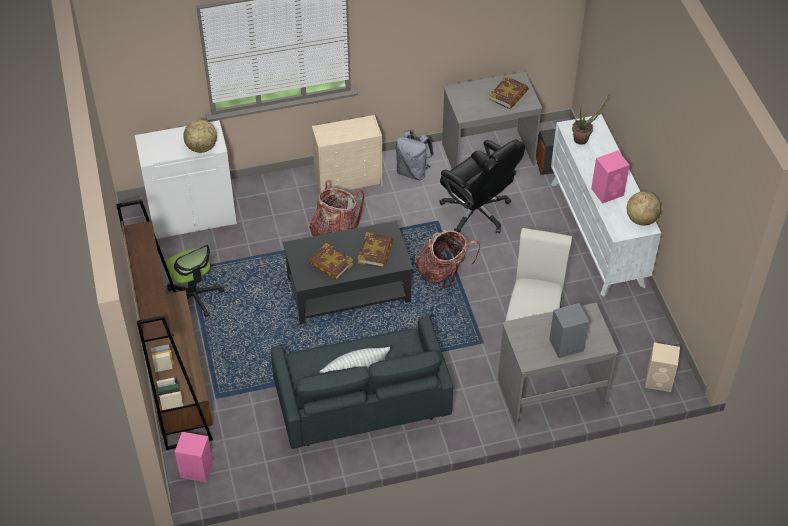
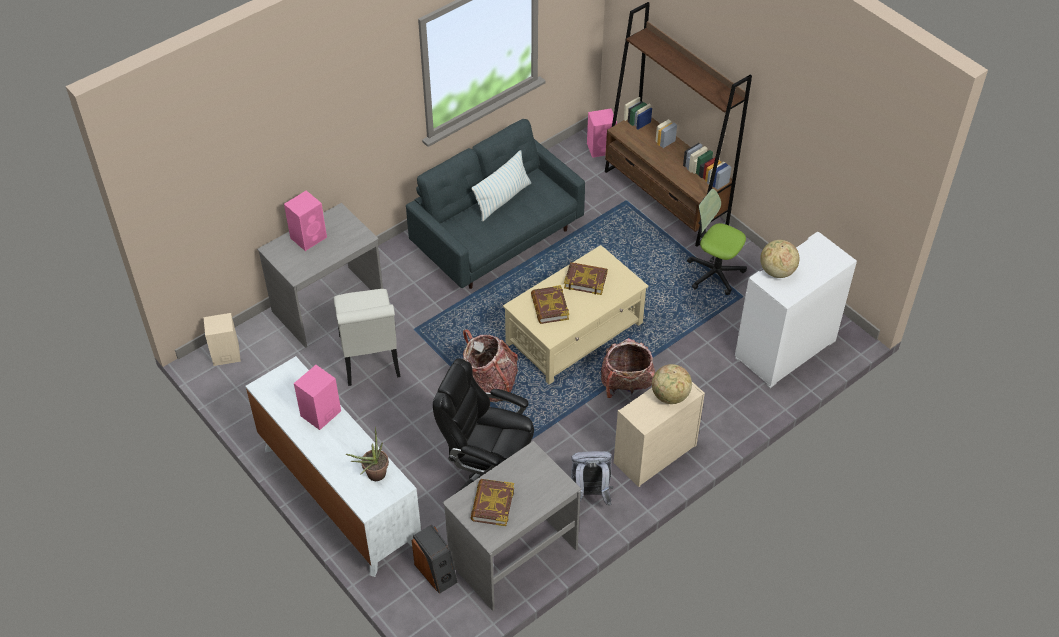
camera: 155 degrees right, 0 degrees up
black coffee table [283,220,413,324] -> beige coffee table [503,245,648,385]
grey speaker [549,303,589,358] -> pink speaker [284,190,327,251]
globe [627,191,661,226] -> globe moved to [652,364,692,404]

